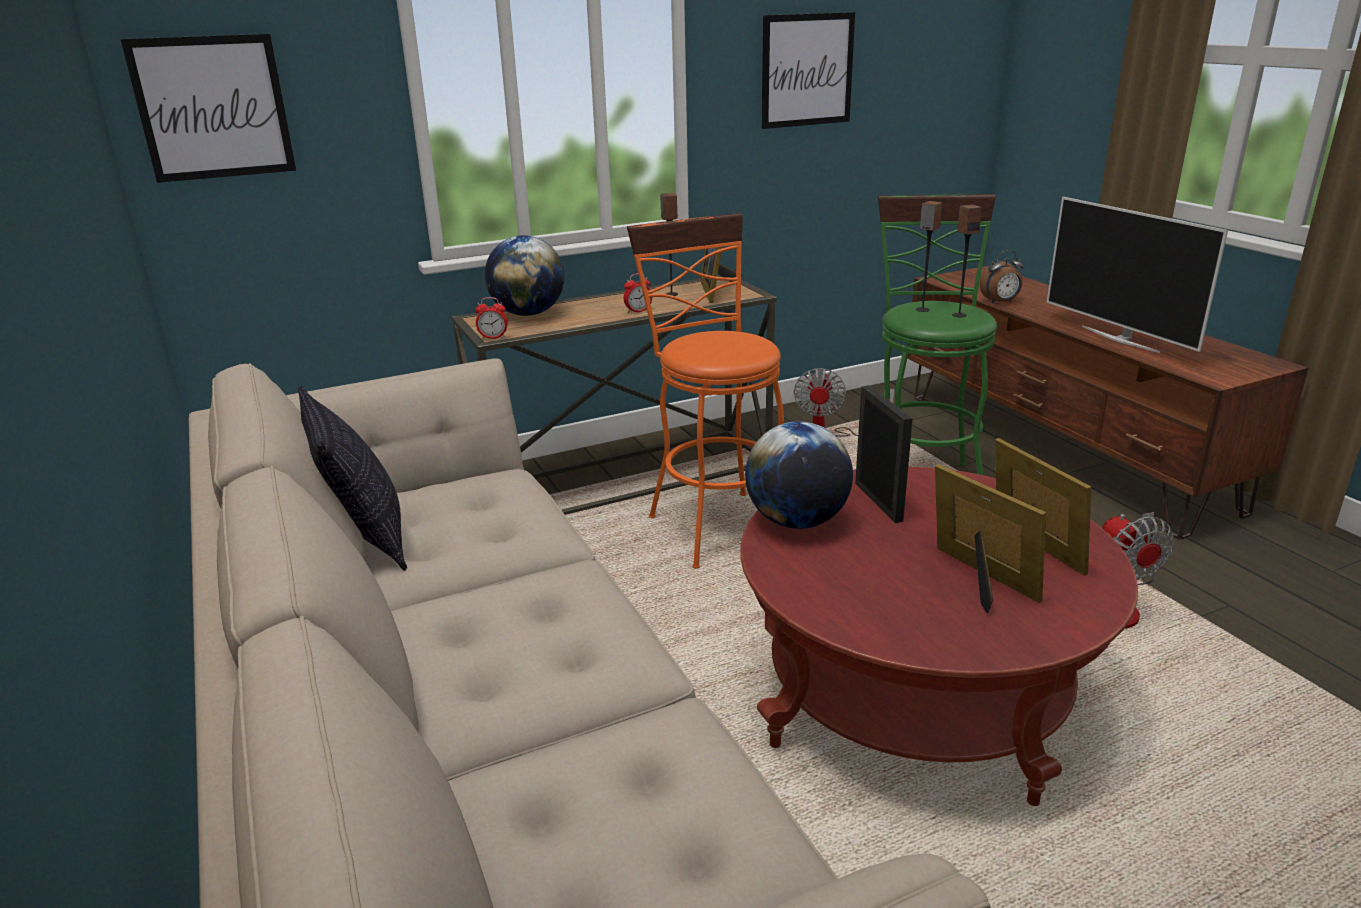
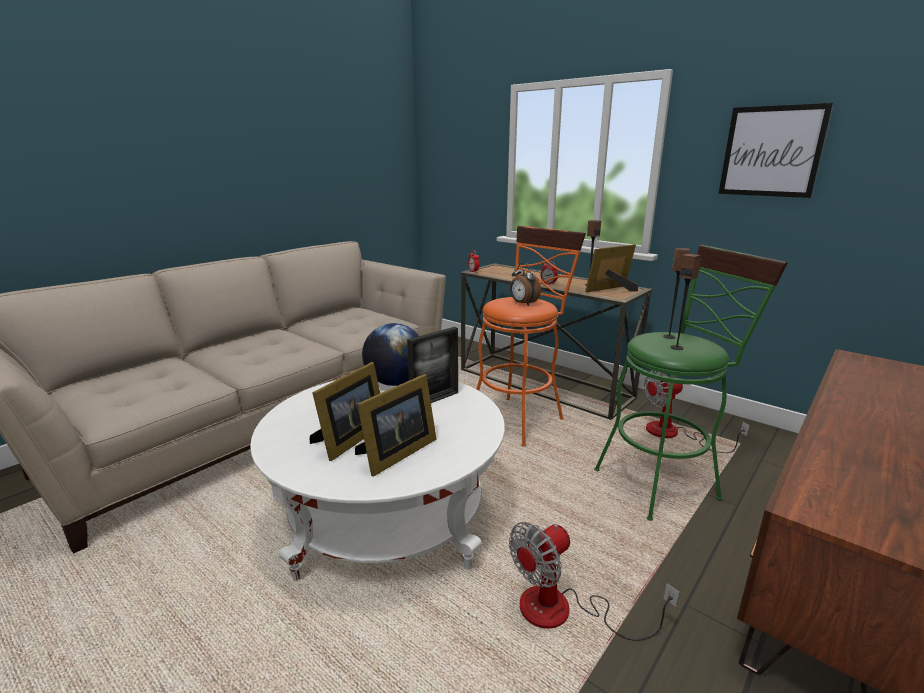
camera: 65 degrees right, 5 degrees down
picture [121,34,296,183] -> none
pillow [298,386,407,571] -> none
globe [485,235,565,316] -> none
red coffee table [741,467,1138,806] -> white coffee table [250,381,505,581]
alarm clock [980,250,1023,304] -> alarm clock moved to [510,263,541,306]
television [1047,197,1228,353] -> none

